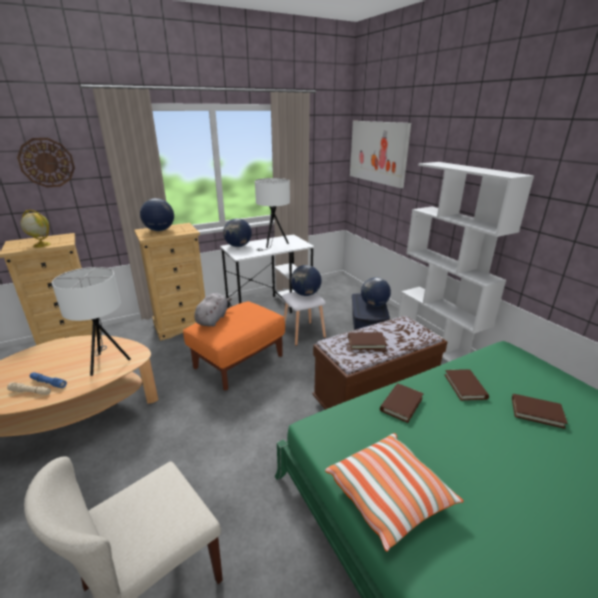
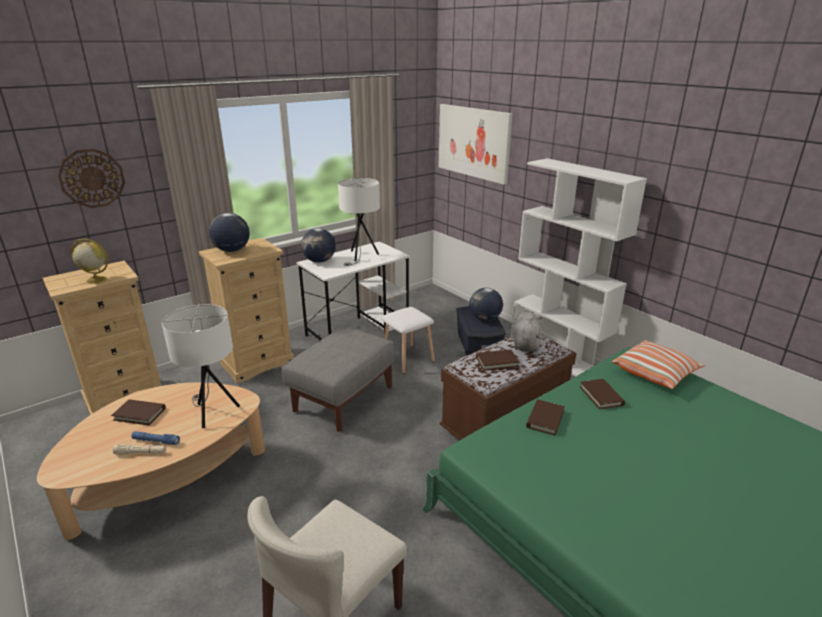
camera: 10 degrees left, 0 degrees up
orange ottoman [183,301,285,390] -> grey ottoman [282,327,395,432]
grey plush toy [194,293,232,327] -> grey plush toy moved to [512,312,542,352]
globe [291,265,322,296] -> none
pillow [325,433,464,552] -> pillow moved to [612,340,705,389]
brown book [512,394,568,429] -> brown book moved to [111,399,166,425]

